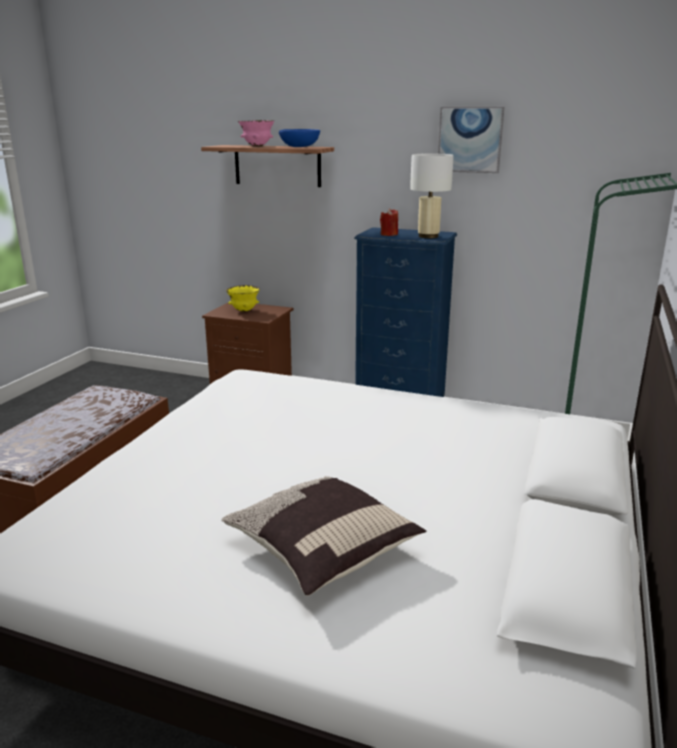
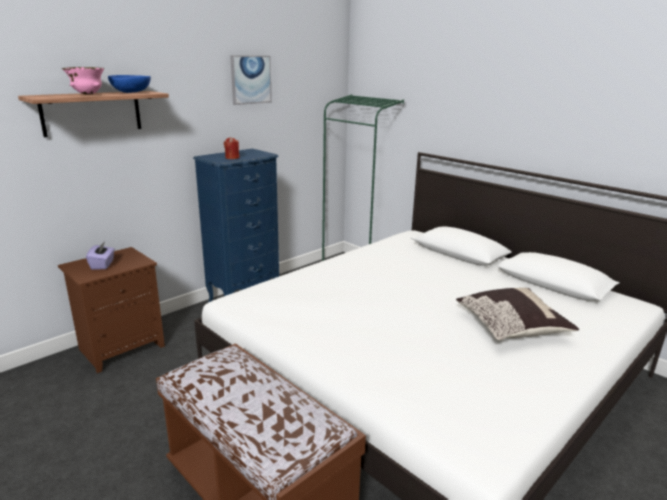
camera: 65 degrees left, 0 degrees up
yellow bowl [226,285,260,312] -> purple tissue box [86,242,115,270]
white table lamp [410,154,453,238] -> none

